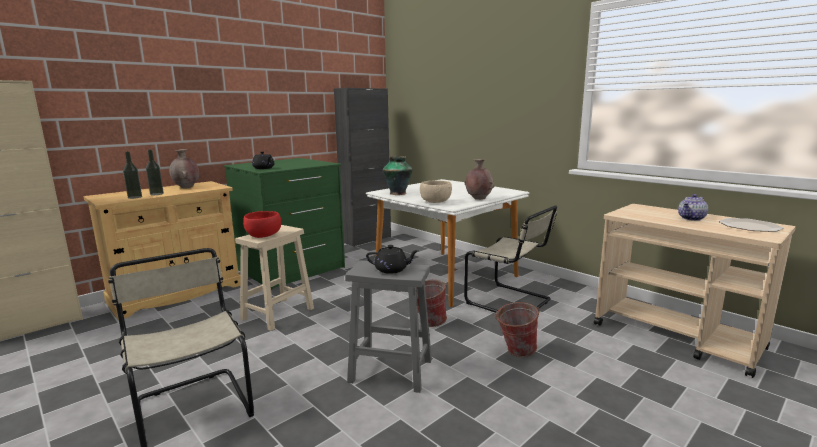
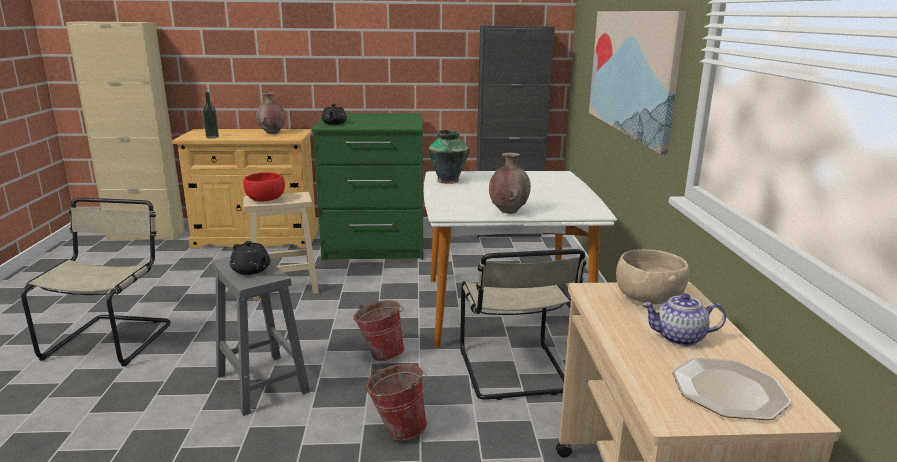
camera: 40 degrees right, 5 degrees up
bottle [146,150,164,195] -> none
beige bowl [420,180,452,203] -> beige bowl moved to [616,249,690,304]
none -> picture [589,11,686,155]

